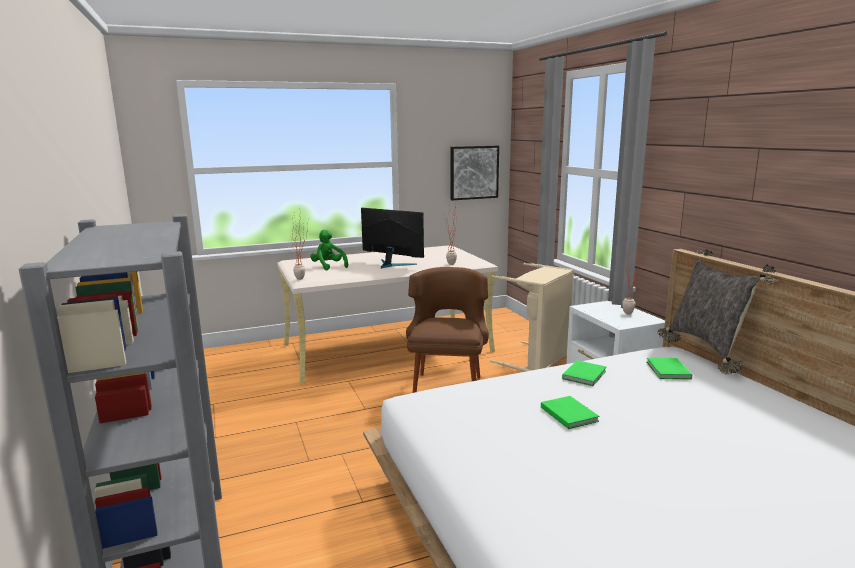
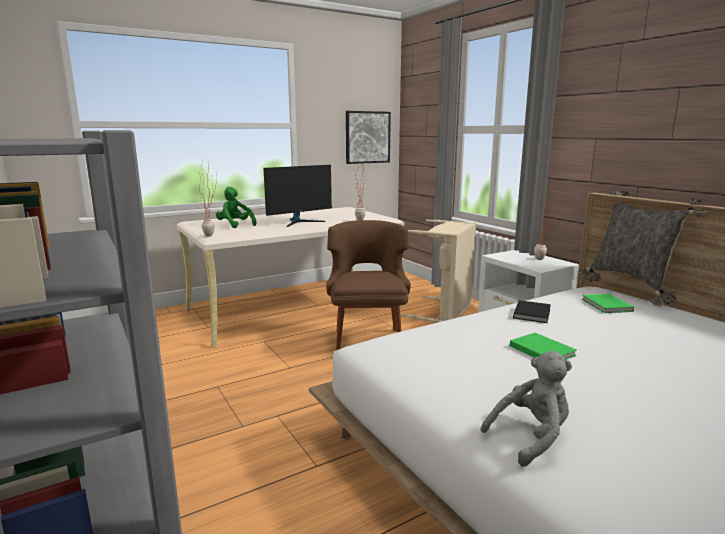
camera: 10 degrees left, 0 degrees up
monitor [361,208,424,268] -> monitor turned 120 degrees clockwise [263,165,332,227]
green book [562,360,606,386] -> black book [513,300,551,323]
none -> grey plush toy [481,351,572,467]

